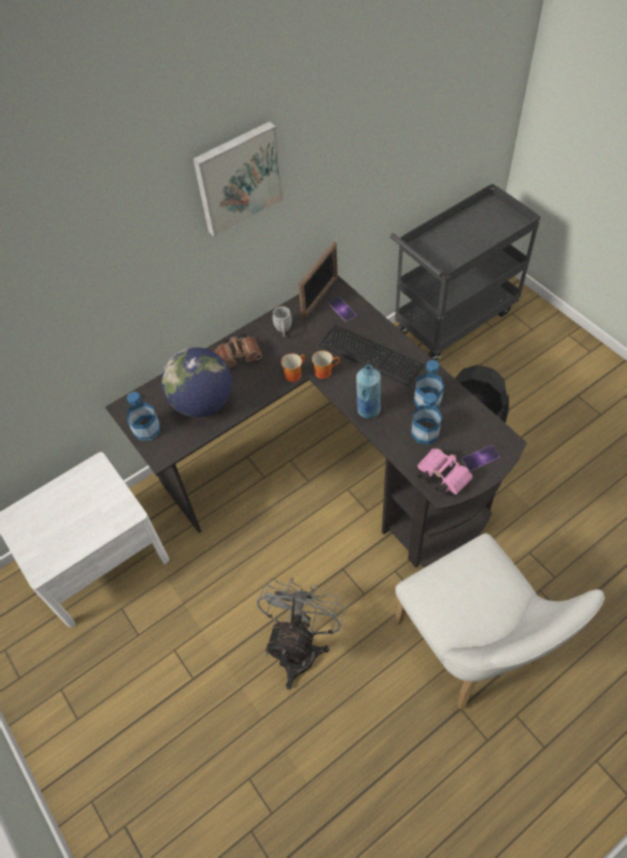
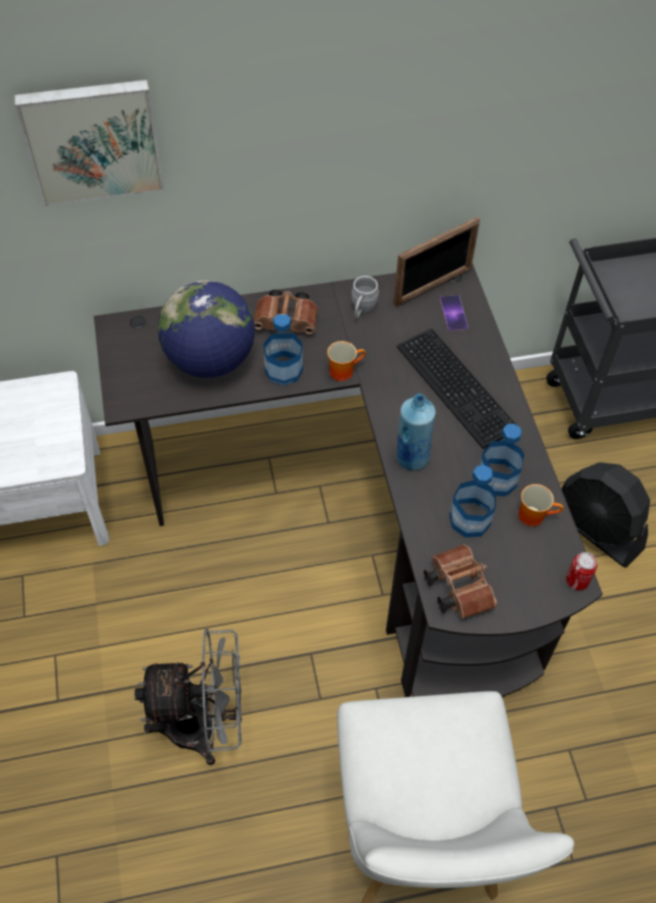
camera: 20 degrees right, 0 degrees up
bottle [126,391,160,441] -> bottle moved to [264,314,303,386]
picture [193,121,284,237] -> picture moved to [14,80,164,206]
grey fan [257,578,345,690] -> grey fan turned 45 degrees clockwise [135,629,242,765]
mug [312,351,340,379] -> mug moved to [518,484,563,526]
pink binoculars [417,448,473,496] -> brown binoculars [424,544,497,619]
phone [462,445,501,471] -> none
none -> can [566,552,597,590]

